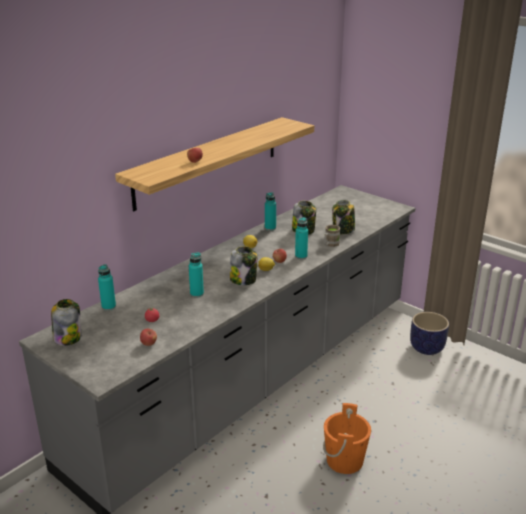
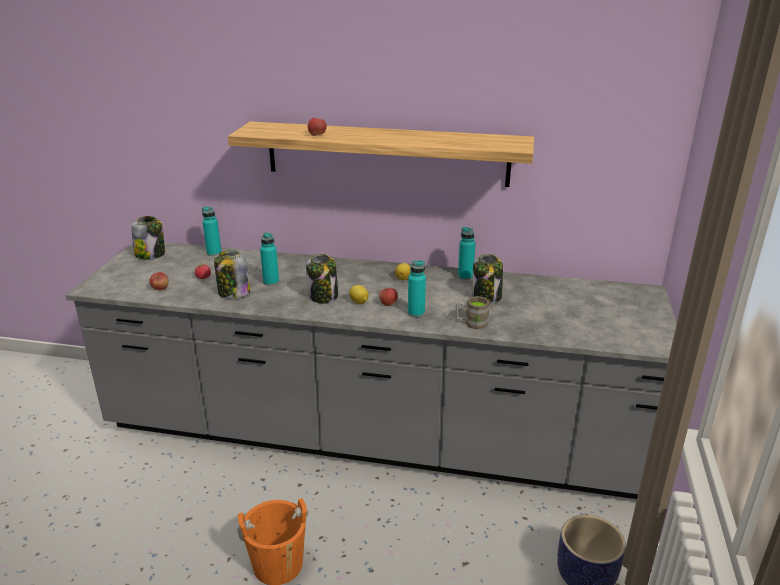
camera: 60 degrees right, 0 degrees up
jar [332,200,355,234] -> jar moved to [214,250,250,298]

